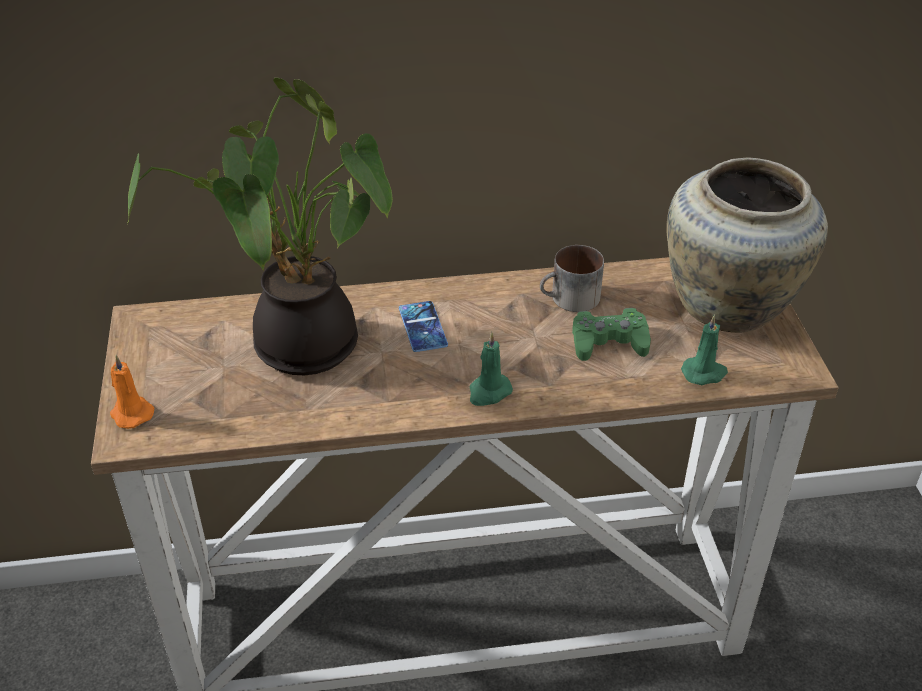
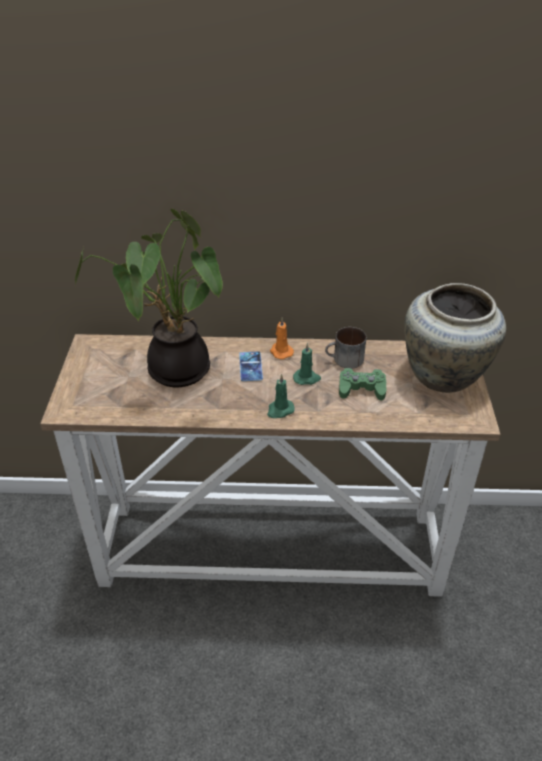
camera: 10 degrees right, 0 degrees up
orange candle [110,355,154,429] -> orange candle moved to [270,318,294,359]
green candle [681,314,728,385] -> green candle moved to [293,343,321,385]

